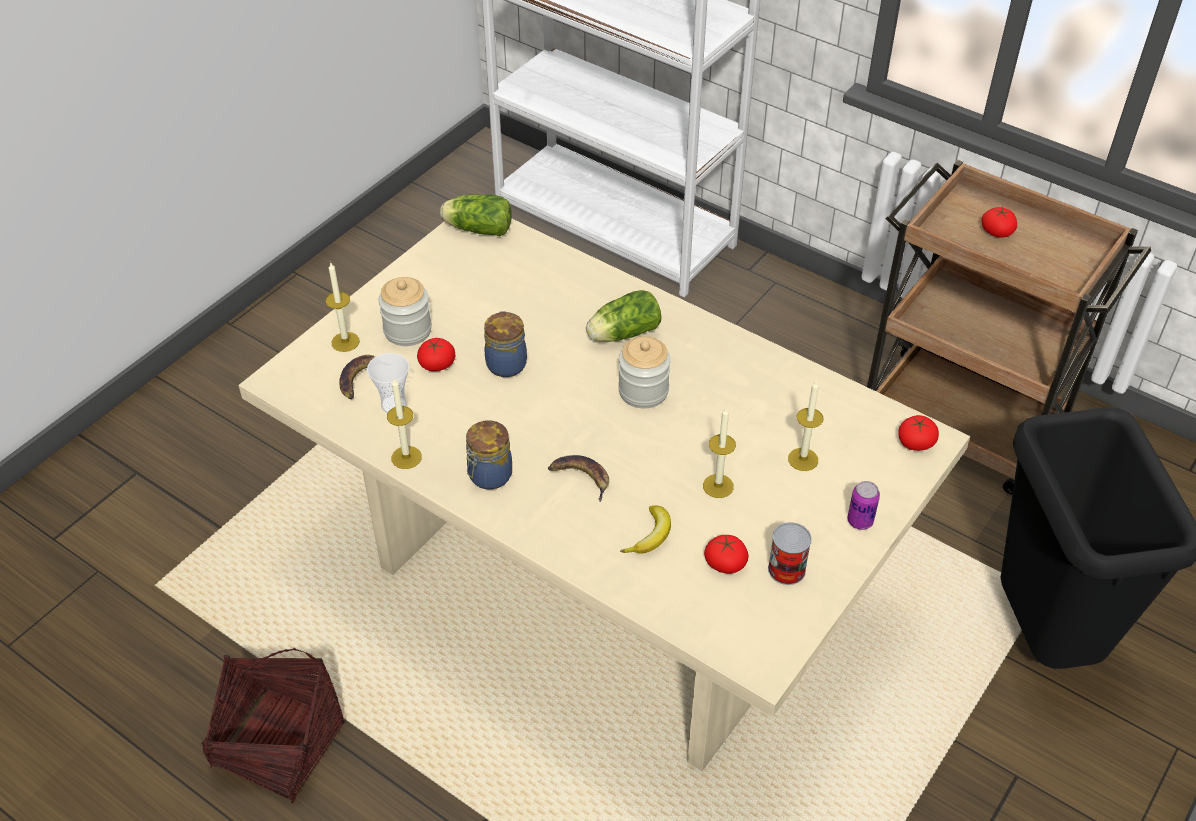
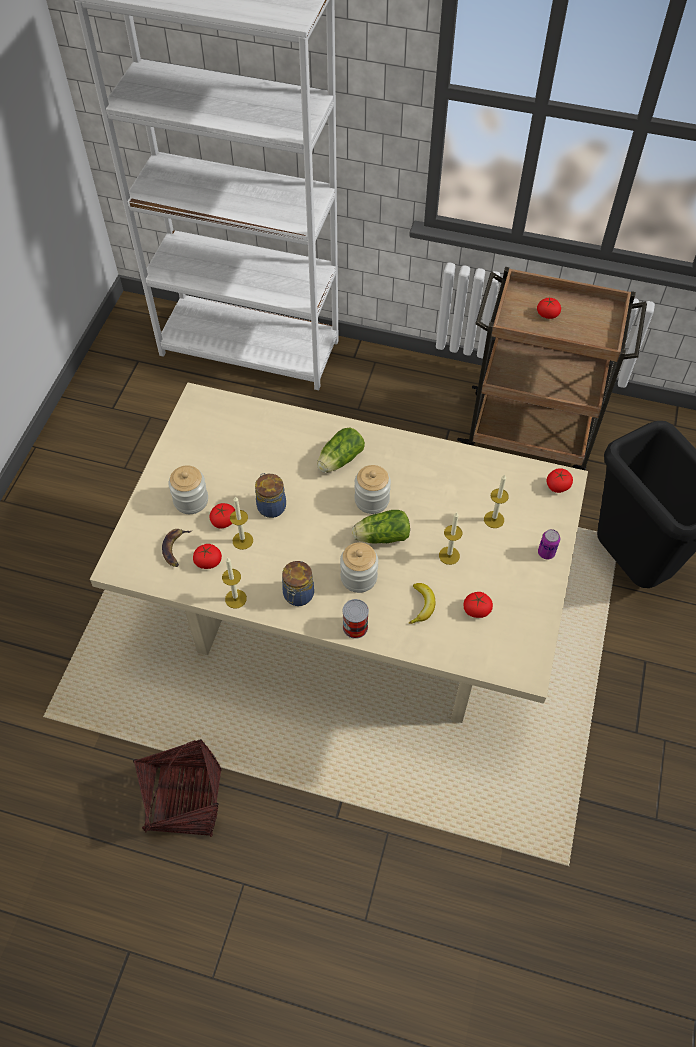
camera: 20 degrees left, 10 degrees up
candle [325,263,360,352] -> candle moved to [230,497,253,550]
cup [367,353,409,413] -> tomato [193,544,222,569]
lettuce [440,194,512,236] -> lettuce moved to [352,510,410,543]
banana [548,455,609,502] -> jar [340,542,378,593]
can [768,522,812,585] -> can moved to [343,599,369,639]

